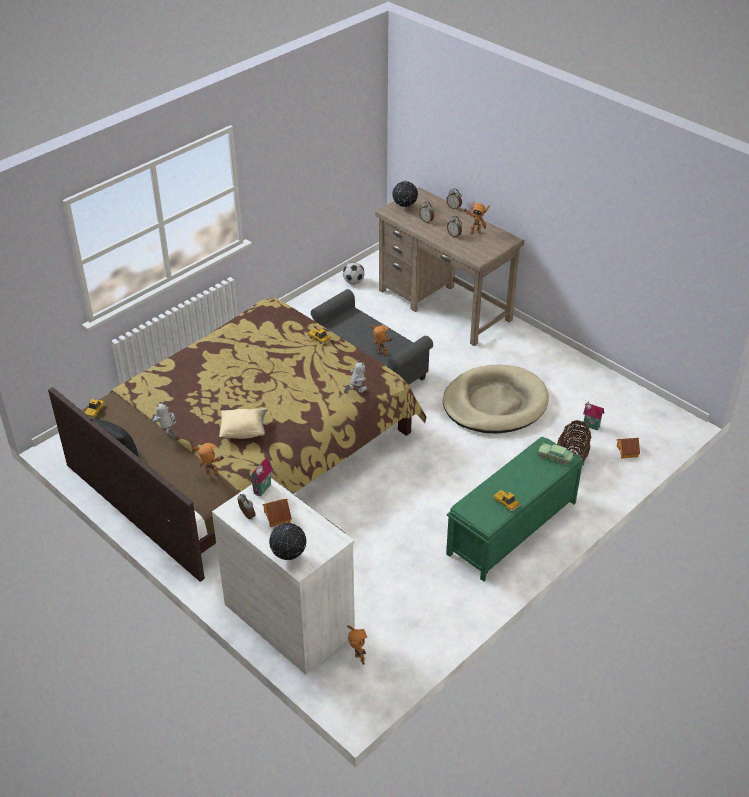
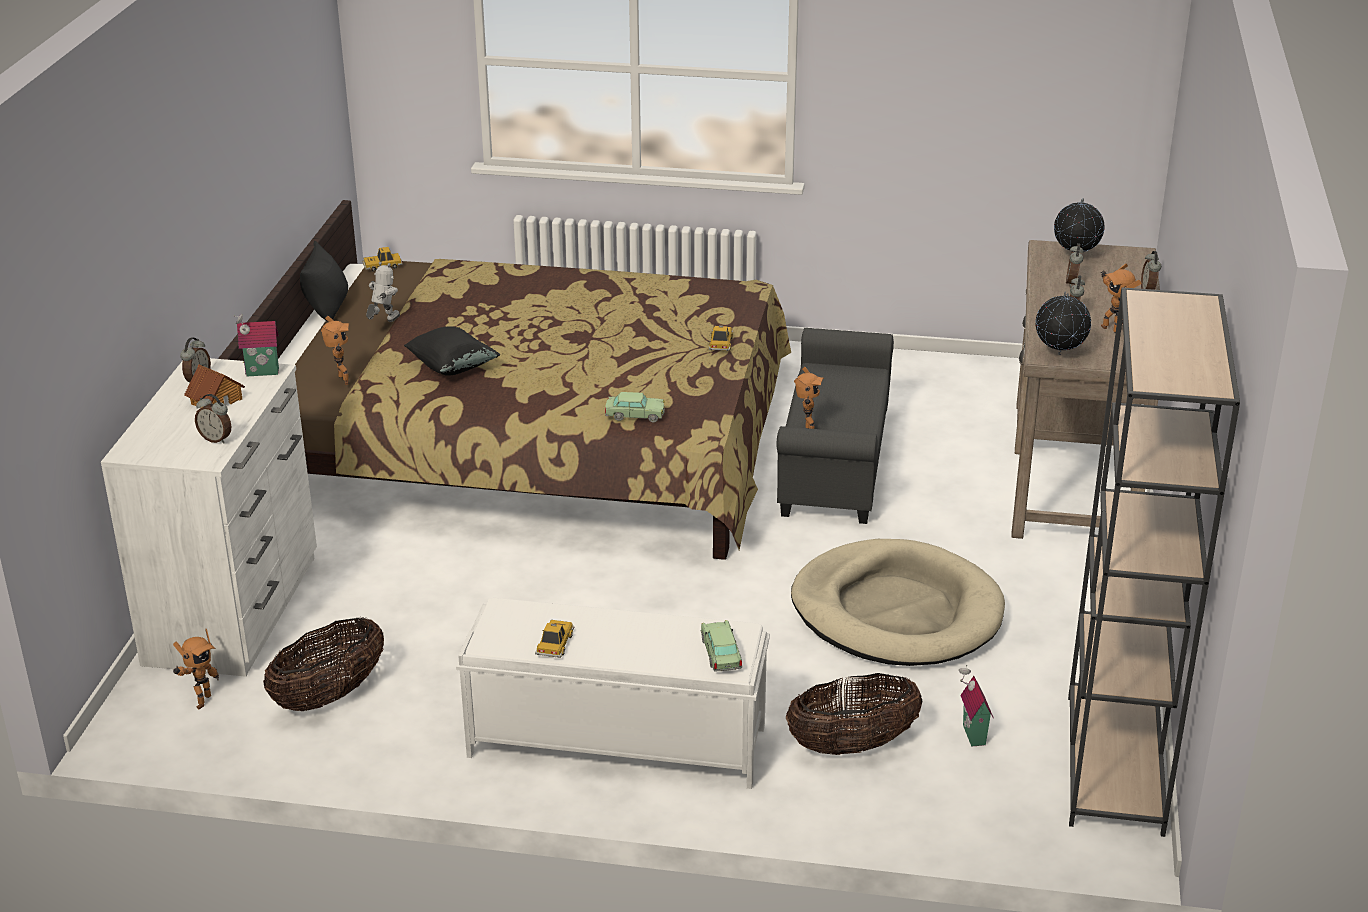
camera: 55 degrees right, 10 degrees down
beige pillow [219,408,267,439] -> black pillow [404,326,500,376]
globe [269,523,306,560] -> globe moved to [1035,292,1091,355]
football [343,262,365,284] -> none
toy robot [344,360,367,394] -> toy car [605,392,665,422]
green bench [446,437,584,581] -> white bench [456,598,770,789]
toy house [616,438,640,459] -> none
none -> alarm clock [195,394,231,444]
none -> basket [263,617,384,711]
none -> bookcase [1068,287,1240,837]

